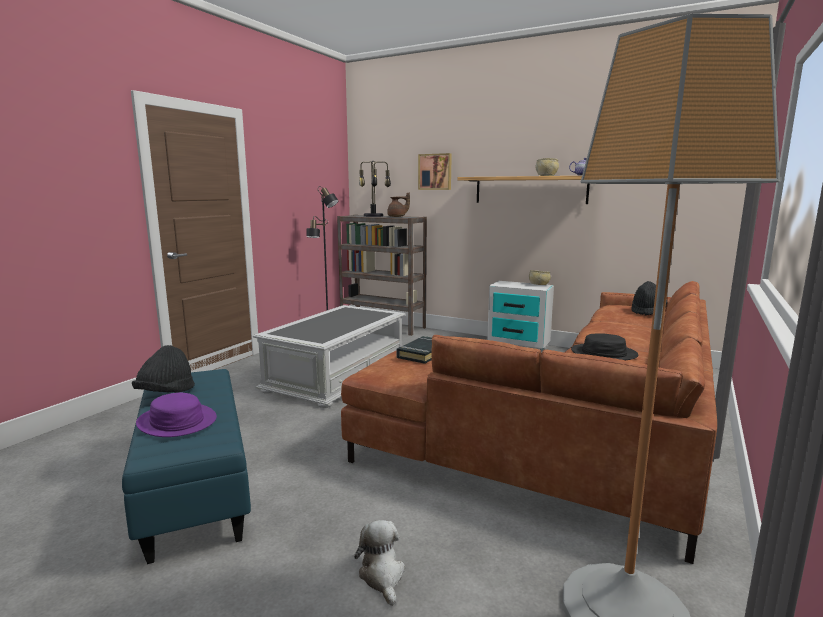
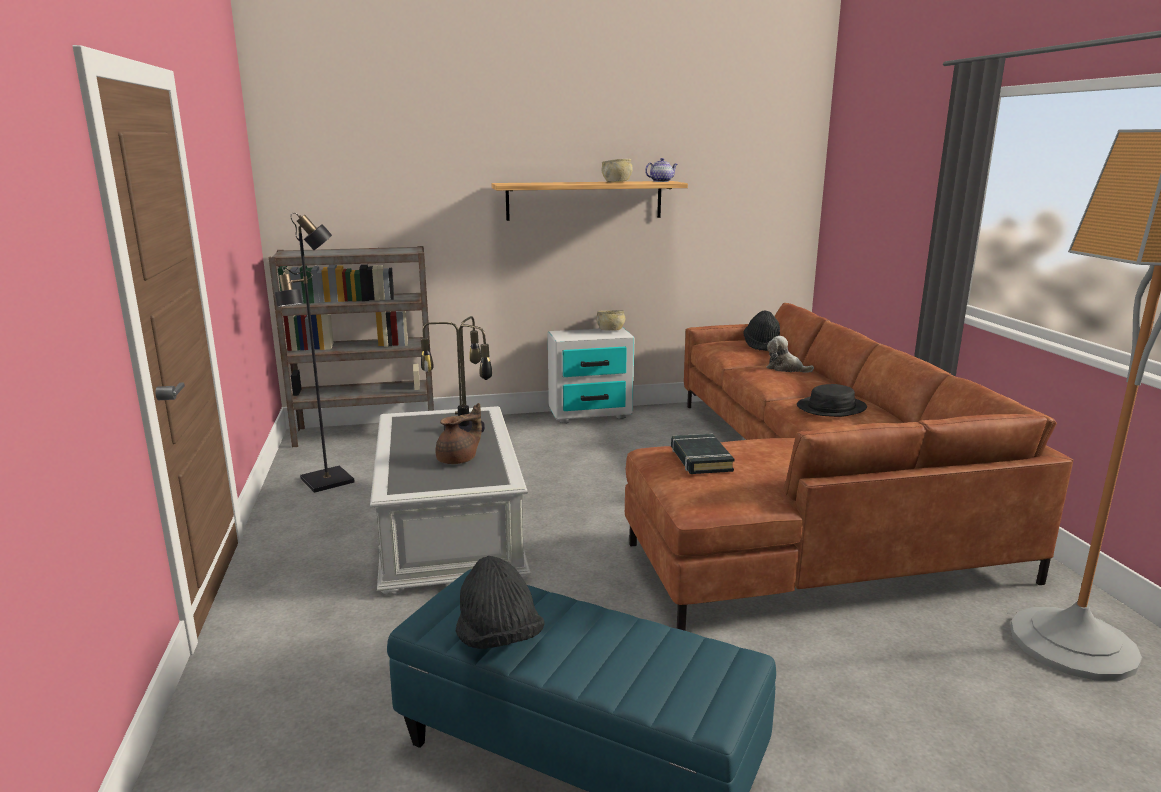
camera: 40 degrees left, 5 degrees up
purple hat [136,393,217,437] -> none
plush toy [354,520,405,606] -> plush toy moved to [766,336,814,373]
table lamp [359,161,391,217] -> table lamp moved to [421,316,492,433]
brown teapot [387,192,410,217] -> brown teapot moved to [436,403,482,464]
picture [418,153,452,190] -> none

